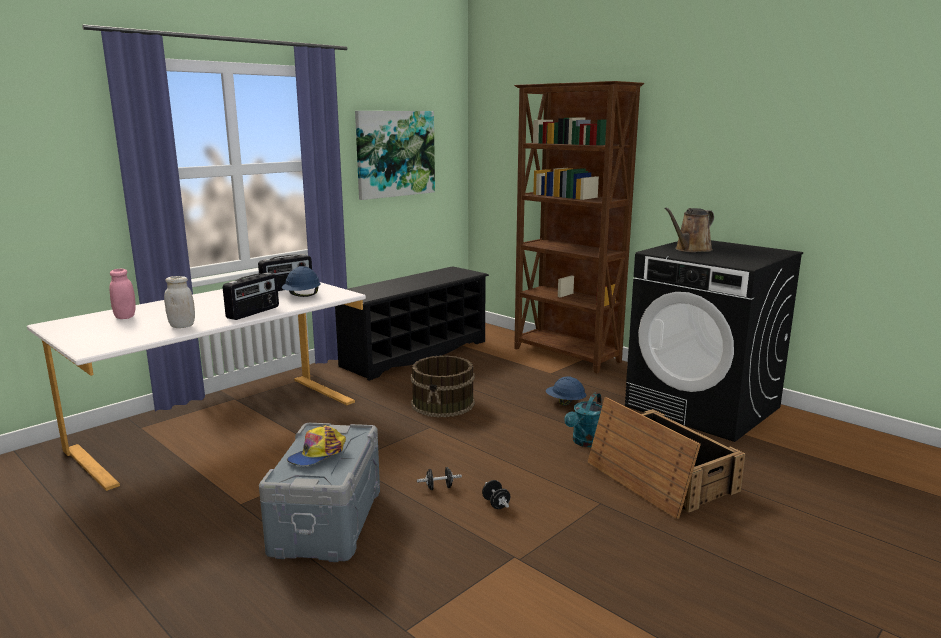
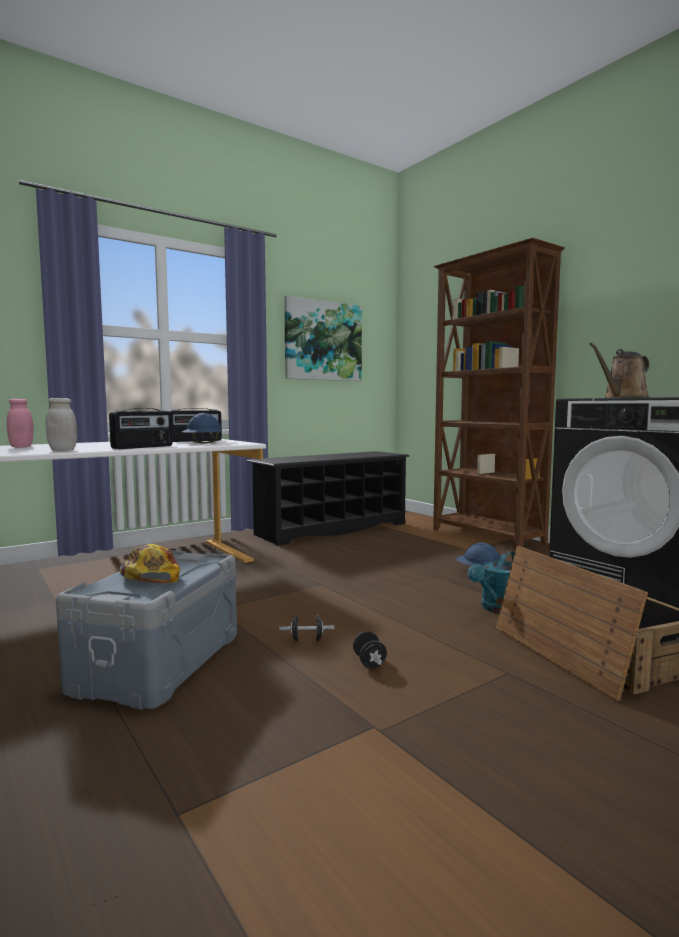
camera: 10 degrees right, 10 degrees down
cap [287,425,346,466] -> cap turned 105 degrees clockwise [120,544,180,583]
brown bucket [411,355,475,418] -> none

